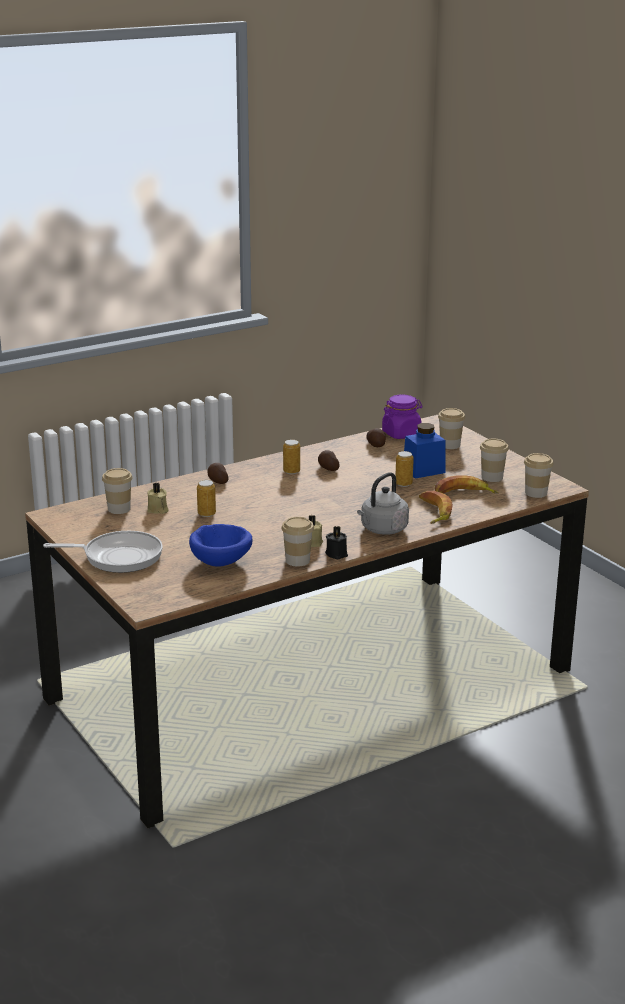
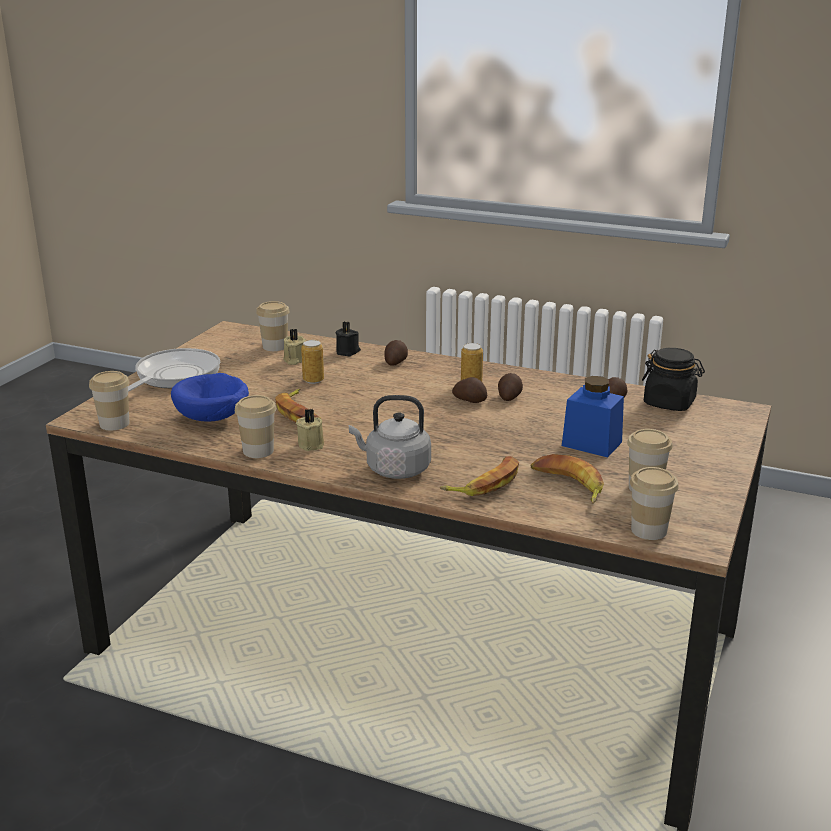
camera: 55 degrees right, 0 degrees up
frying pan [43,531,163,573] -> frying pan turned 120 degrees counterclockwise [128,348,220,392]
black candle [325,526,348,559] -> black candle moved to [335,321,361,356]
purple jar [382,395,423,439] -> black jar [642,348,705,411]
can [395,451,414,487] -> none
cup [438,408,465,449] -> cup moved to [89,371,130,430]
none -> banana [275,389,320,422]
none -> potato [452,377,487,403]

